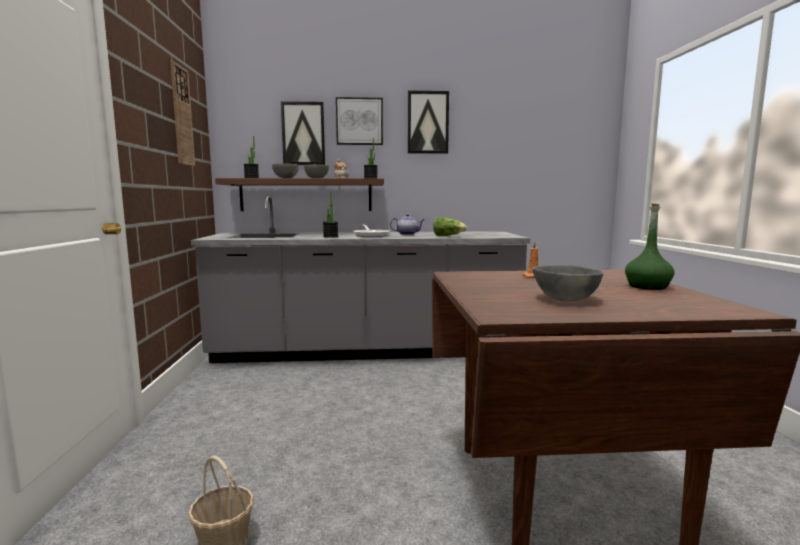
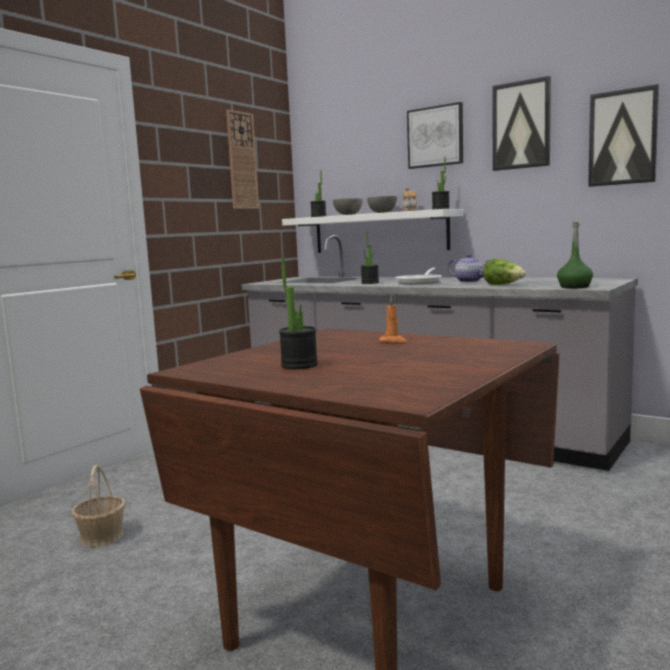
camera: 40 degrees right, 0 degrees up
brown shelf [215,178,384,211] -> white shelf [282,209,464,253]
picture [281,101,325,165] -> picture moved to [588,84,659,187]
grey bowl [533,265,603,301] -> potted plant [279,257,318,369]
green bottle [625,203,675,290] -> green bottle moved to [557,221,593,289]

